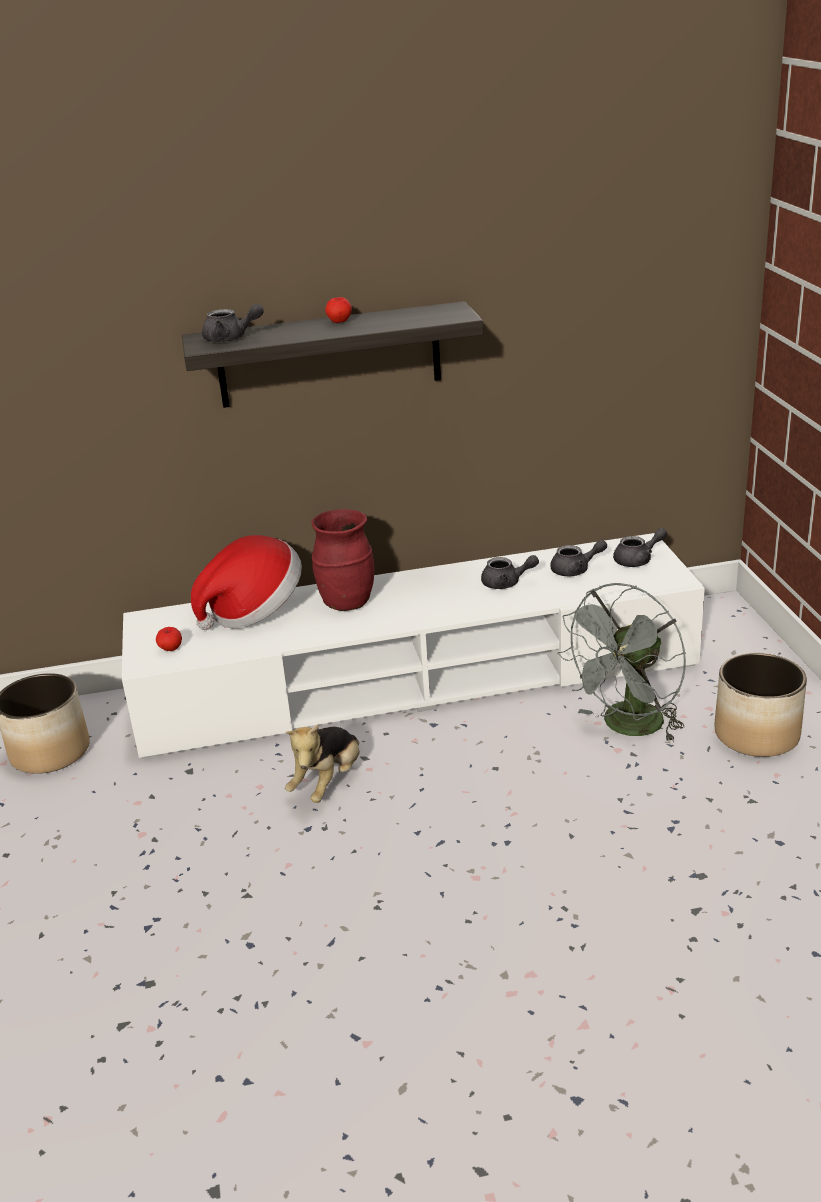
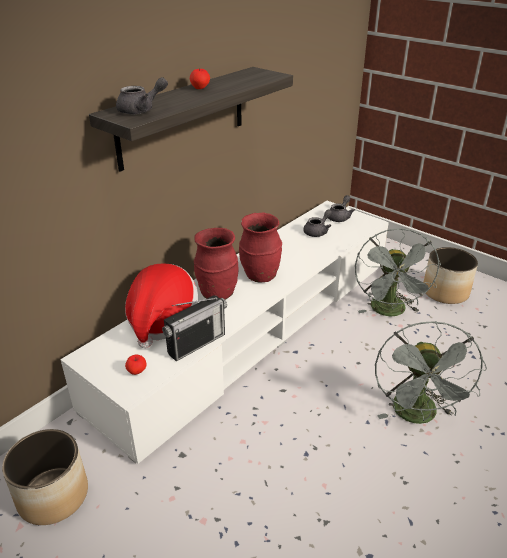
camera: 40 degrees left, 5 degrees up
plush toy [285,724,360,803] -> none
grey teapot [481,555,539,589] -> none
none -> radio [162,296,227,361]
none -> red vase [239,212,282,283]
none -> grey fan [375,321,487,424]

